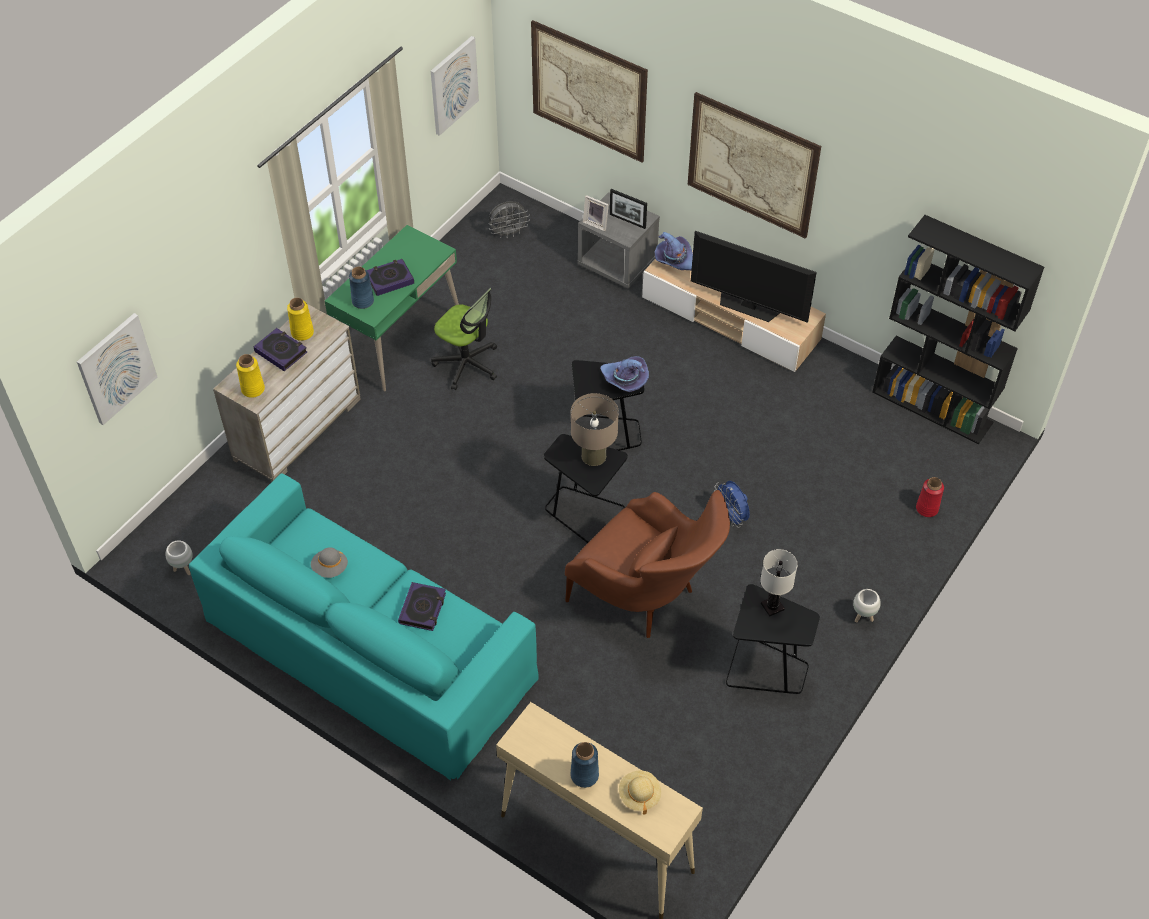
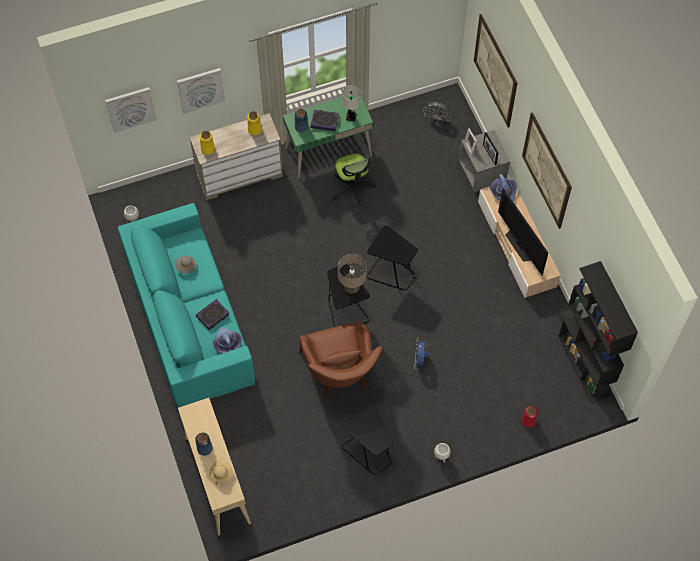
camera: 35 degrees right, 10 degrees up
book [253,328,307,371] -> none
picture [431,36,479,136] -> picture moved to [177,68,225,114]
purple hat [600,356,649,392] -> purple hat moved to [213,327,242,354]
white table lamp [760,549,798,617] -> white table lamp moved to [342,85,360,121]

